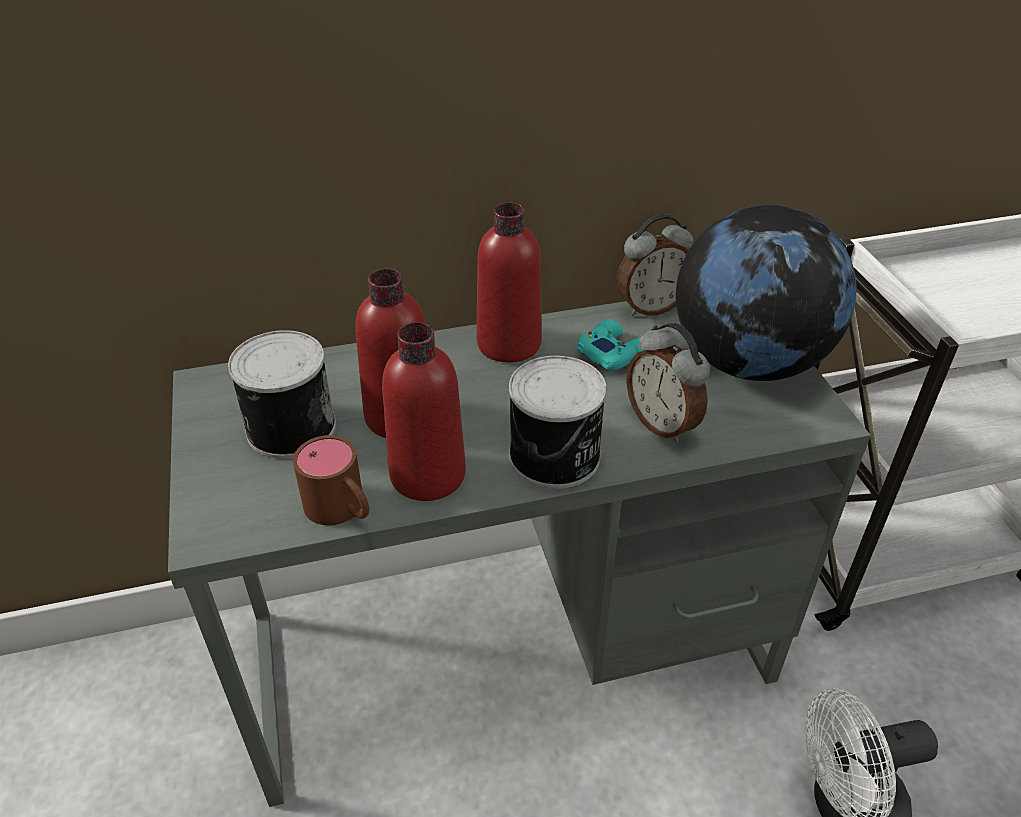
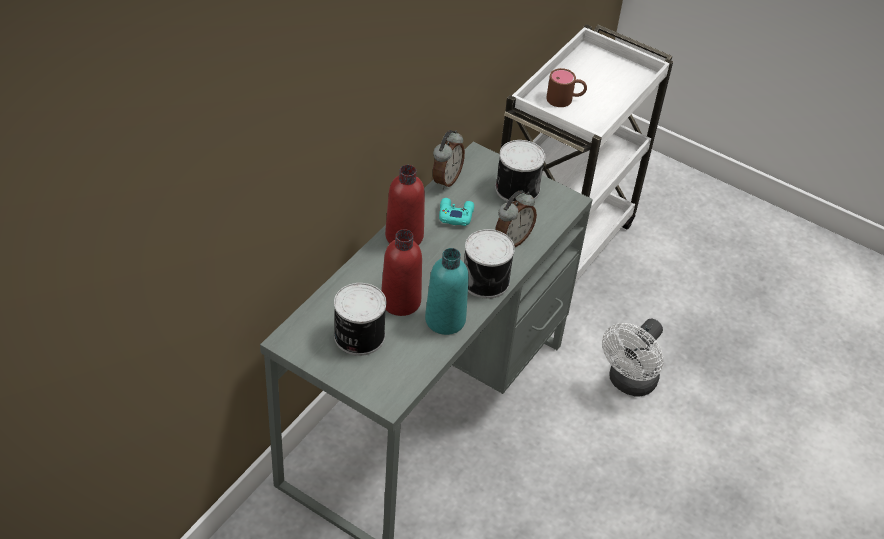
camera: 45 degrees left, 5 degrees up
brown mug [293,435,369,525] -> brown mug moved to [546,68,587,107]
red bottle [382,322,466,501] -> turquoise bottle [425,248,469,335]
alarm clock [626,323,710,443] -> alarm clock turned 60 degrees counterclockwise [495,190,537,247]
globe [676,205,856,381] -> can [495,140,545,202]

